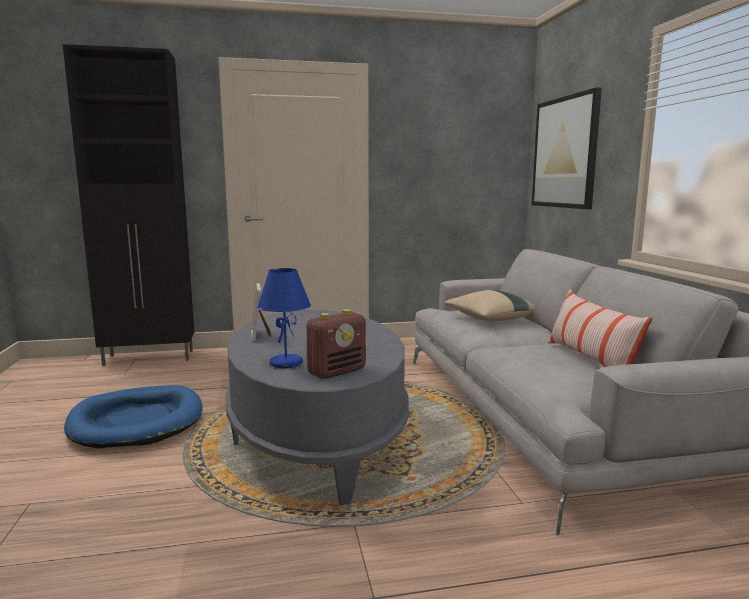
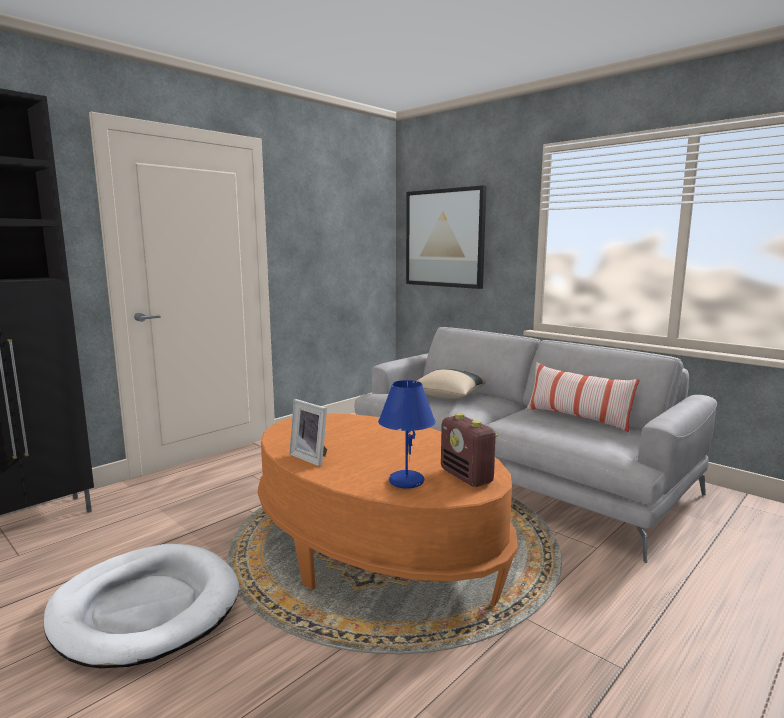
camera: 35 degrees left, 0 degrees up
blue dog bed [64,385,203,449] -> white dog bed [44,544,239,668]
grey coffee table [225,310,409,506] -> orange coffee table [258,414,518,606]
radio [306,309,366,379] -> radio turned 135 degrees clockwise [441,413,498,487]

